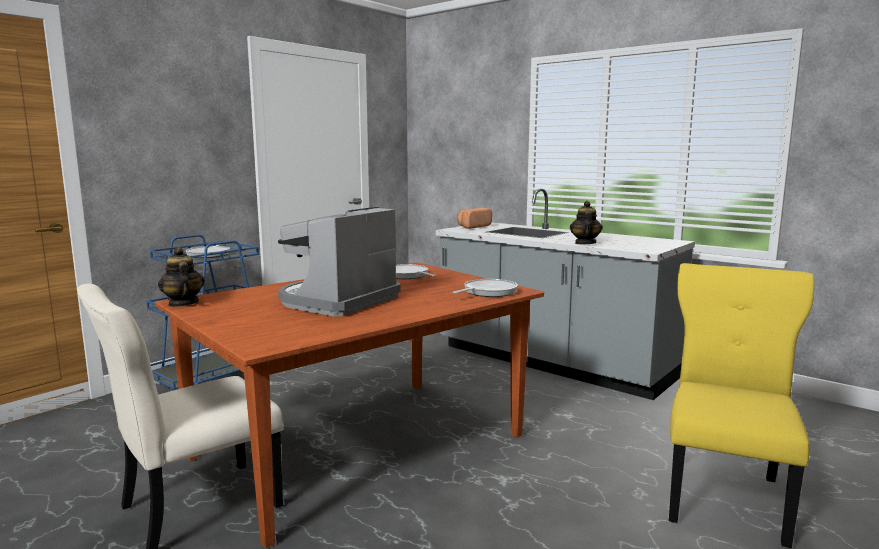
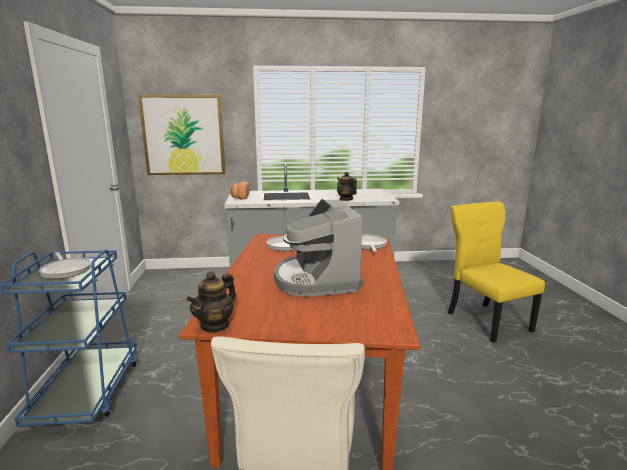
camera: 45 degrees left, 5 degrees up
teapot [158,247,205,307] -> teapot turned 75 degrees counterclockwise [187,271,236,333]
none -> picture [138,95,225,175]

